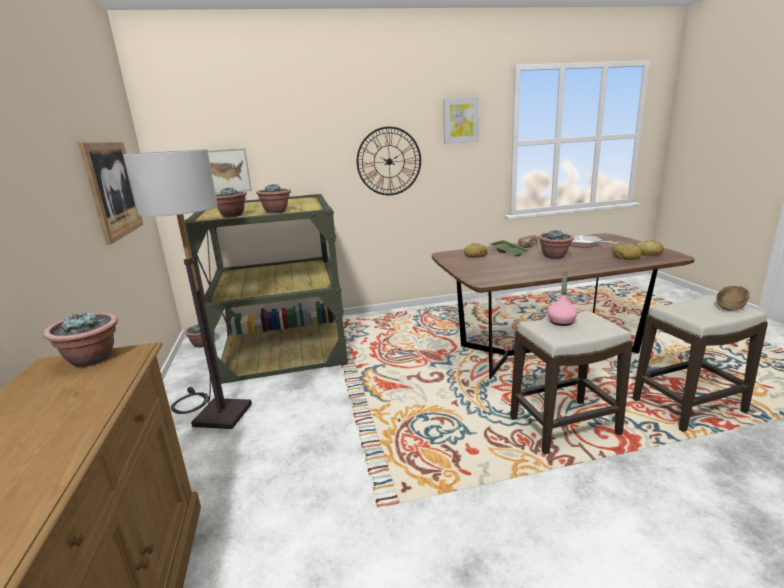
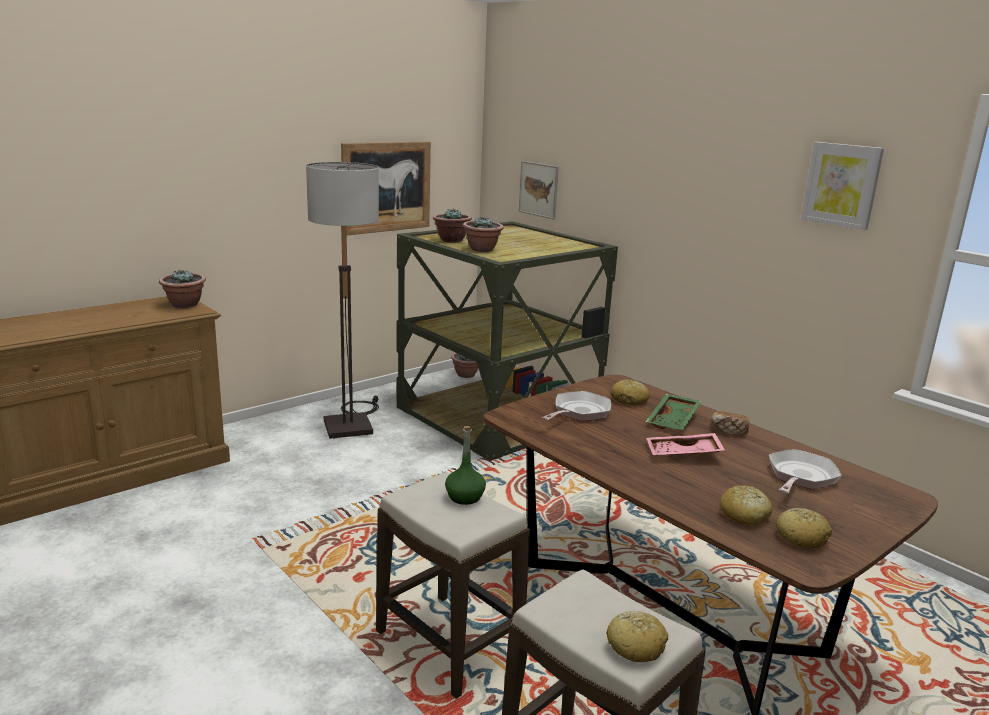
camera: 60 degrees right, 0 degrees up
wall clock [357,127,421,195] -> none
potted plant [538,229,574,259] -> pink tray [646,433,725,456]
pink bottle [547,269,578,326] -> green bottle [445,426,486,505]
brown bowl [716,286,750,311] -> bread [606,611,668,662]
none -> frying pan [542,391,611,421]

